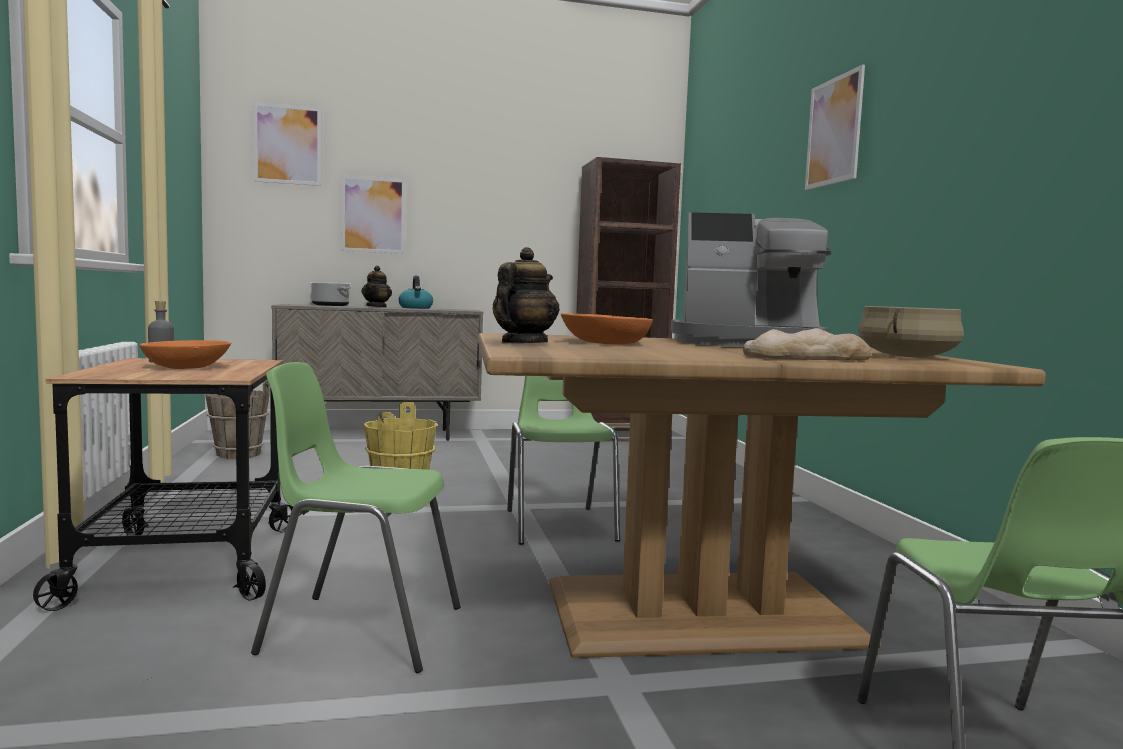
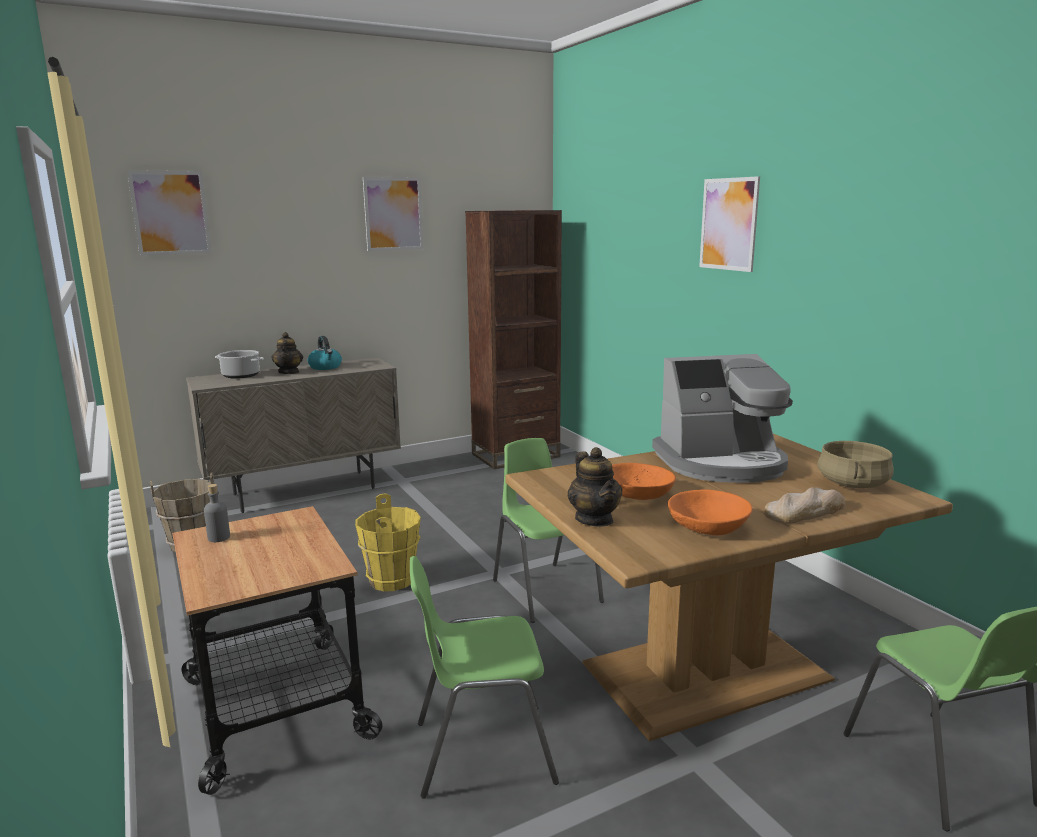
camera: 15 degrees left, 10 degrees up
orange bowl [140,340,231,369] -> orange bowl moved to [668,489,752,535]
picture [341,175,405,254] -> picture moved to [363,177,423,251]
teapot [492,247,560,343] -> teapot turned 150 degrees clockwise [568,447,622,527]

